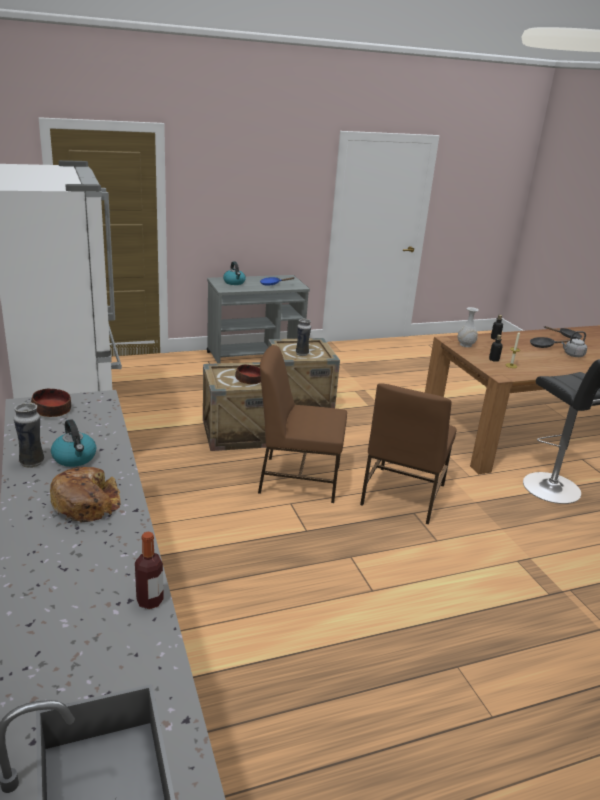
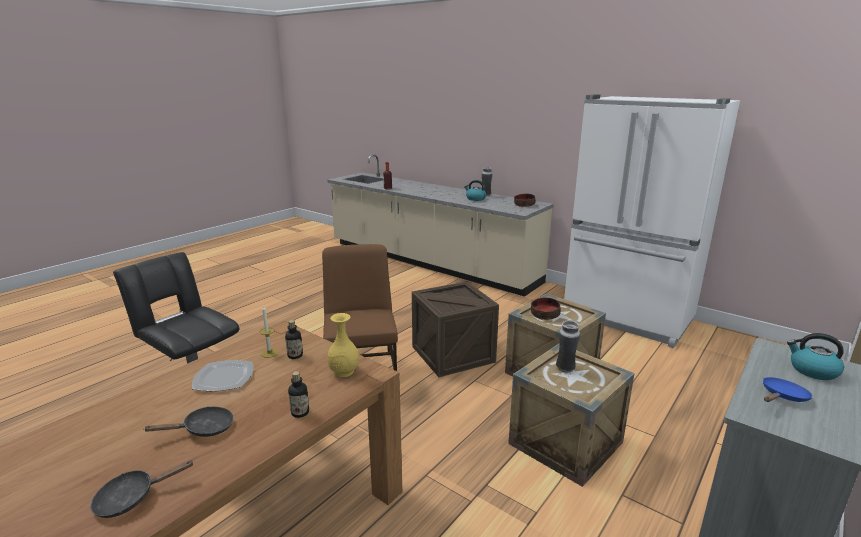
camera: 150 degrees right, 5 degrees down
bread [50,467,121,523] -> none
brown chair [258,345,347,503] -> crate [412,281,499,377]
white vase [458,307,479,347] -> yellow vase [327,313,359,377]
grey kettle [561,331,587,357] -> none
none -> plate [192,360,254,391]

